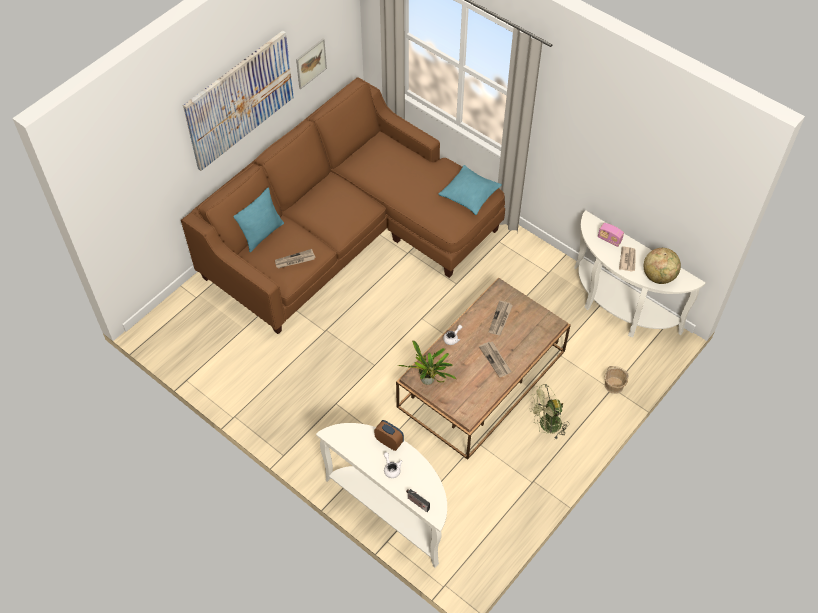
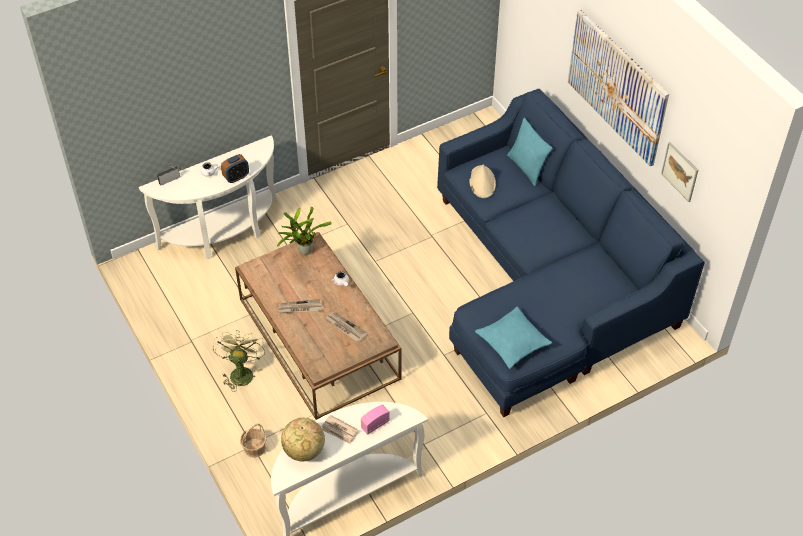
camera: 110 degrees right, 5 degrees down
brown sofa [181,77,505,334] -> blue sofa [437,89,705,417]
newspaper [275,249,316,269] -> beige hat [469,164,496,198]

